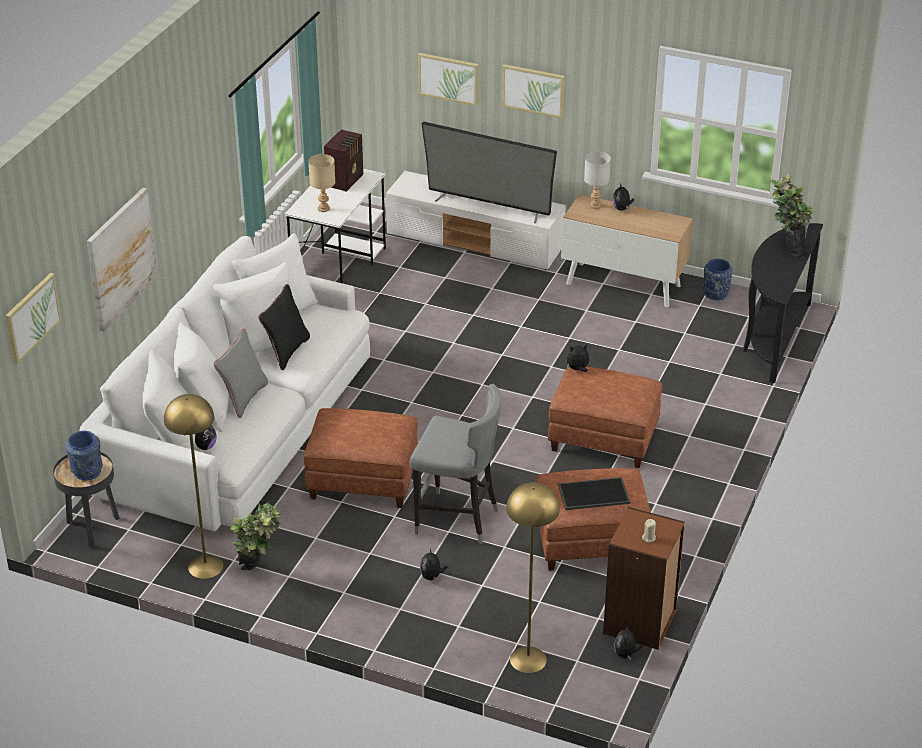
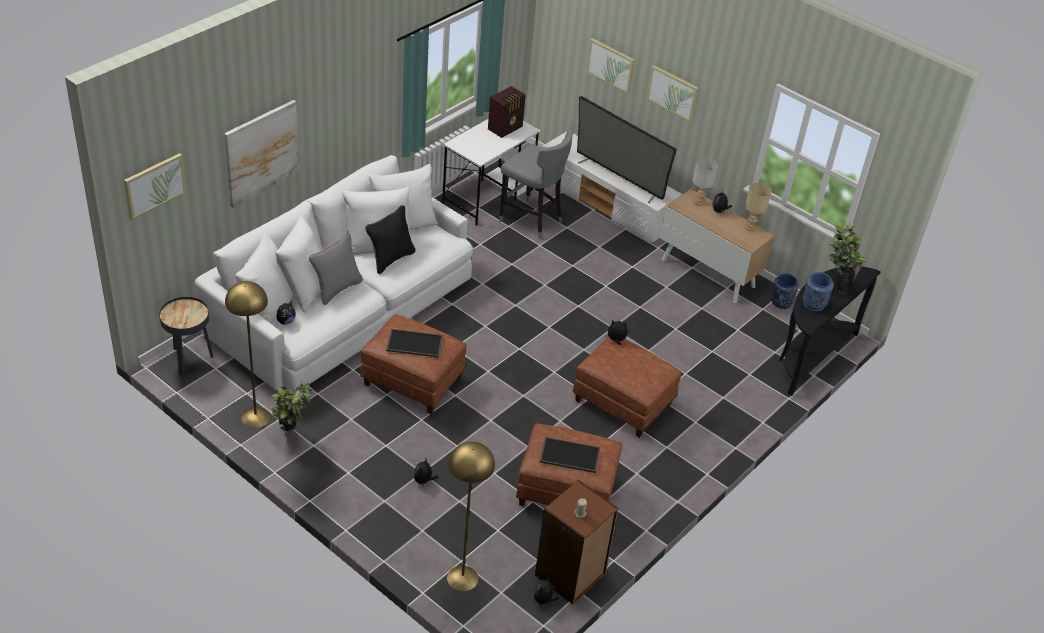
camera: 15 degrees right, 5 degrees up
blue vase [65,431,103,480] -> blue vase moved to [803,272,834,311]
beige table lamp [308,154,335,212] -> beige table lamp moved to [745,183,772,231]
grey stool [409,384,502,544] -> grey stool moved to [499,128,573,239]
none -> tray [386,329,443,358]

